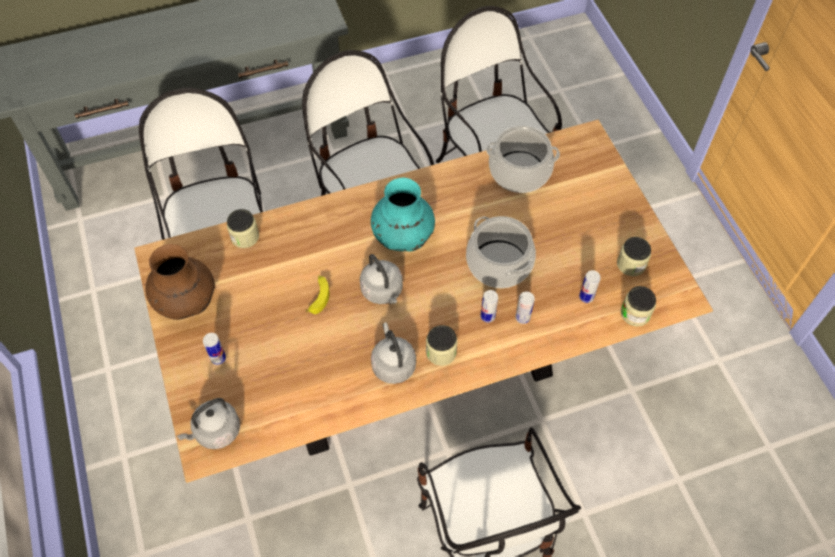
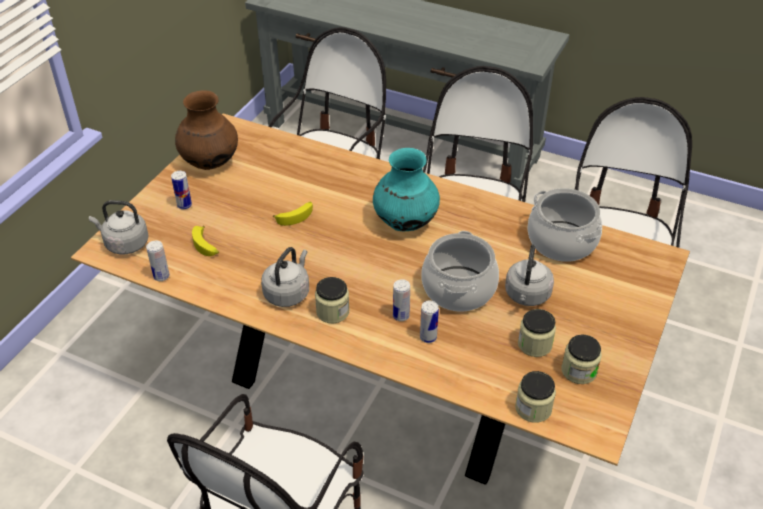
camera: 45 degrees right, 15 degrees down
jar [227,209,259,248] -> jar moved to [518,309,556,357]
grey kettle [360,254,403,304] -> grey kettle moved to [505,245,554,306]
can [579,270,600,303] -> can moved to [146,240,170,281]
none -> banana [192,226,219,256]

